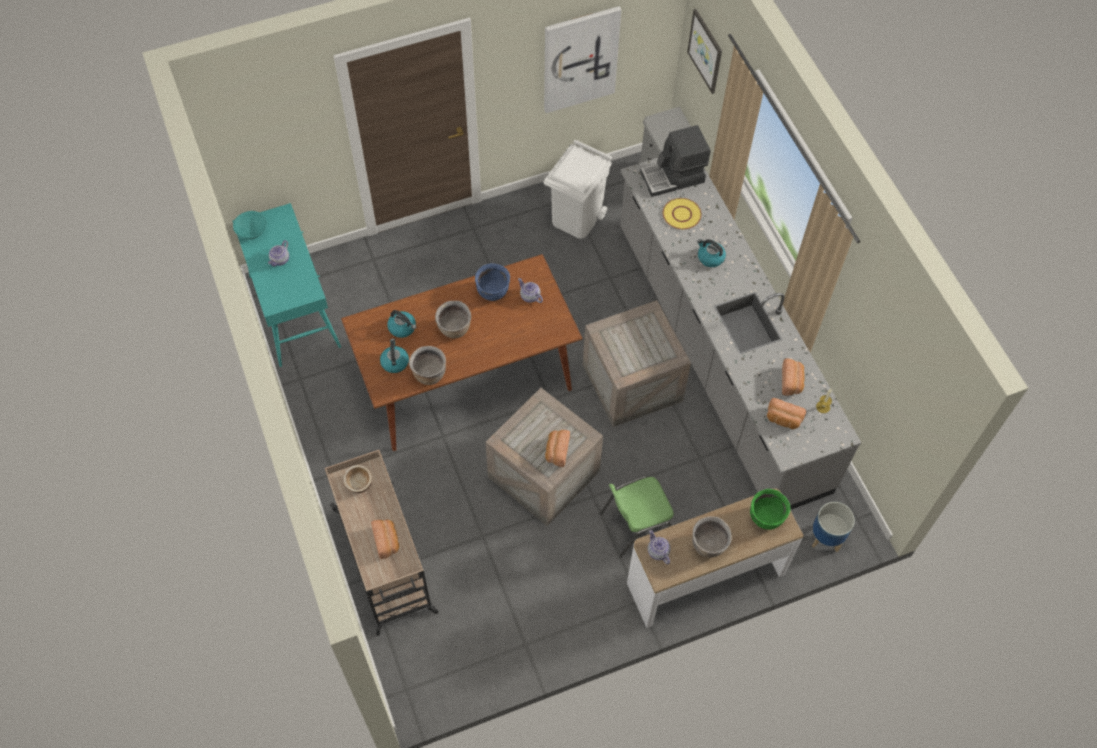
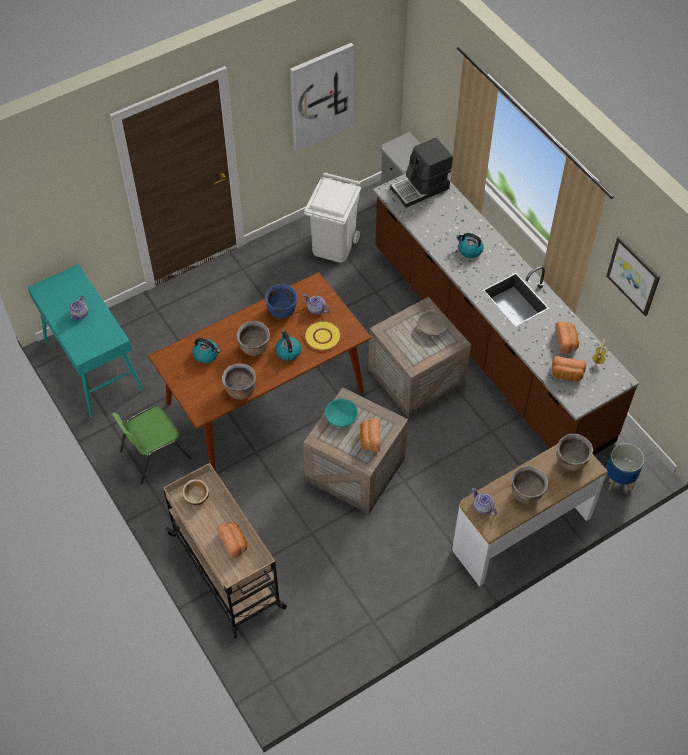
camera: 10 degrees left, 5 degrees down
turquoise bowl [233,211,267,239] -> turquoise bowl moved to [325,399,358,427]
kettle [380,339,409,373] -> kettle moved to [275,330,301,361]
green chair [599,476,674,558] -> green chair moved to [112,407,191,485]
grey counter [620,158,861,510] -> brown counter [373,173,639,455]
yellow plate [663,198,702,229] -> yellow plate moved to [304,321,341,351]
picture [687,9,722,94] -> picture moved to [606,236,660,316]
green cooking pot [750,489,790,530] -> brown cooking pot [557,434,593,471]
none -> grey bowl [417,310,449,337]

